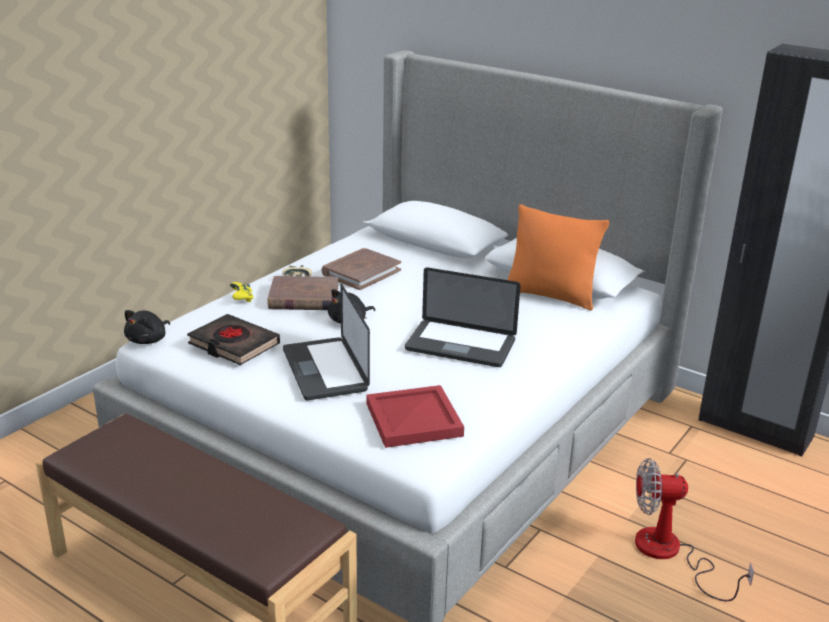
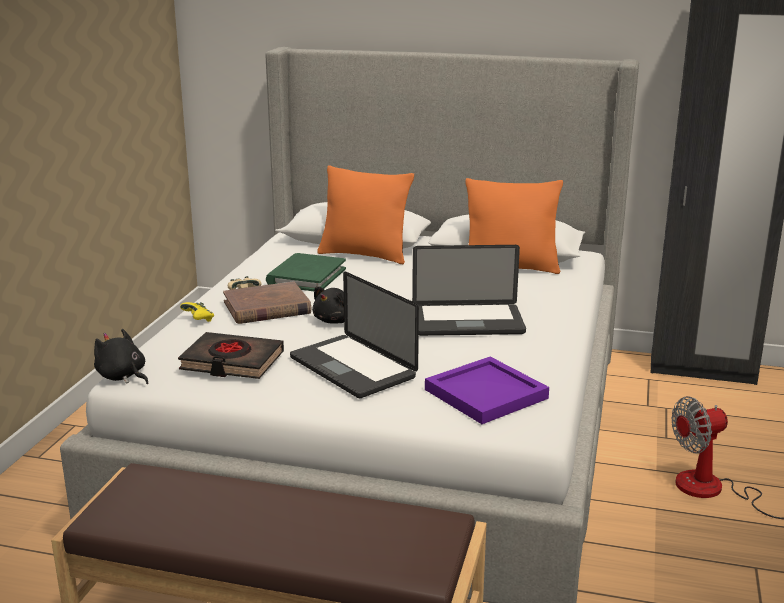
camera: 20 degrees left, 5 degrees down
black plush toy [124,310,170,344] -> black plush toy turned 120 degrees clockwise [94,329,148,384]
brown book [322,248,401,290] -> green book [266,253,346,291]
red tray [367,385,464,448] -> purple tray [425,357,549,424]
none -> orange pillow [317,165,414,264]

